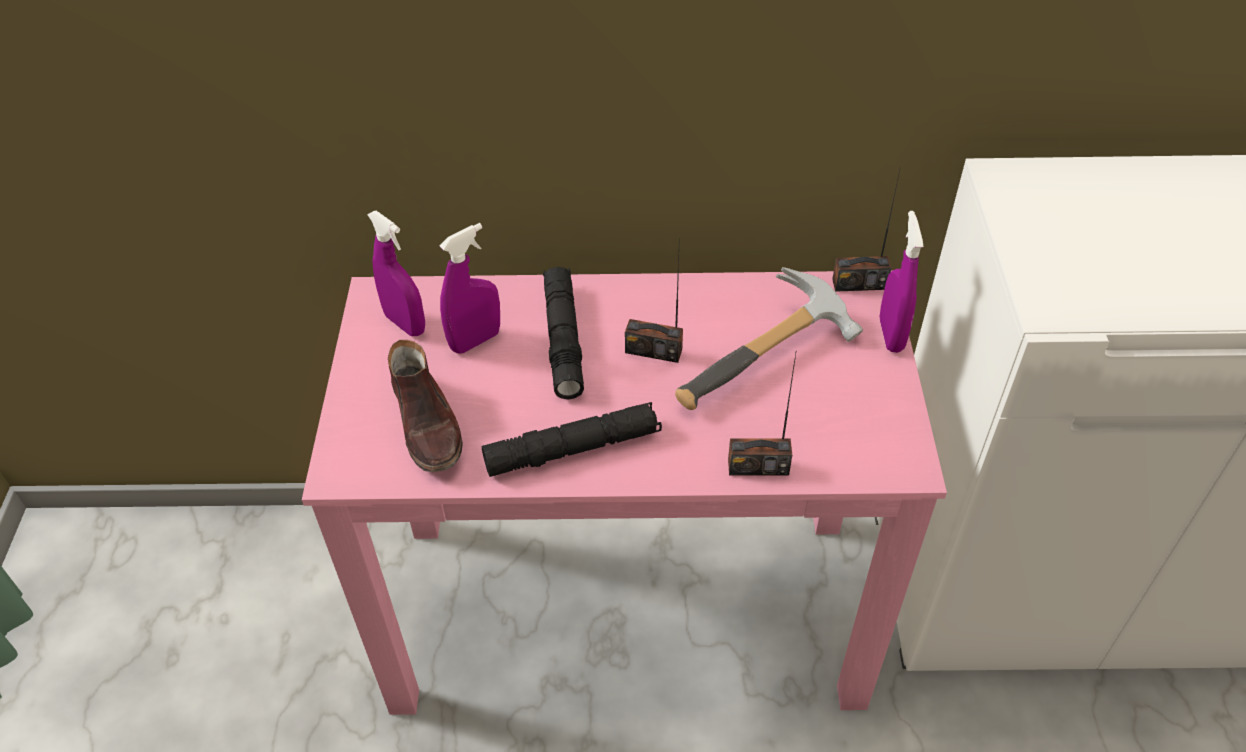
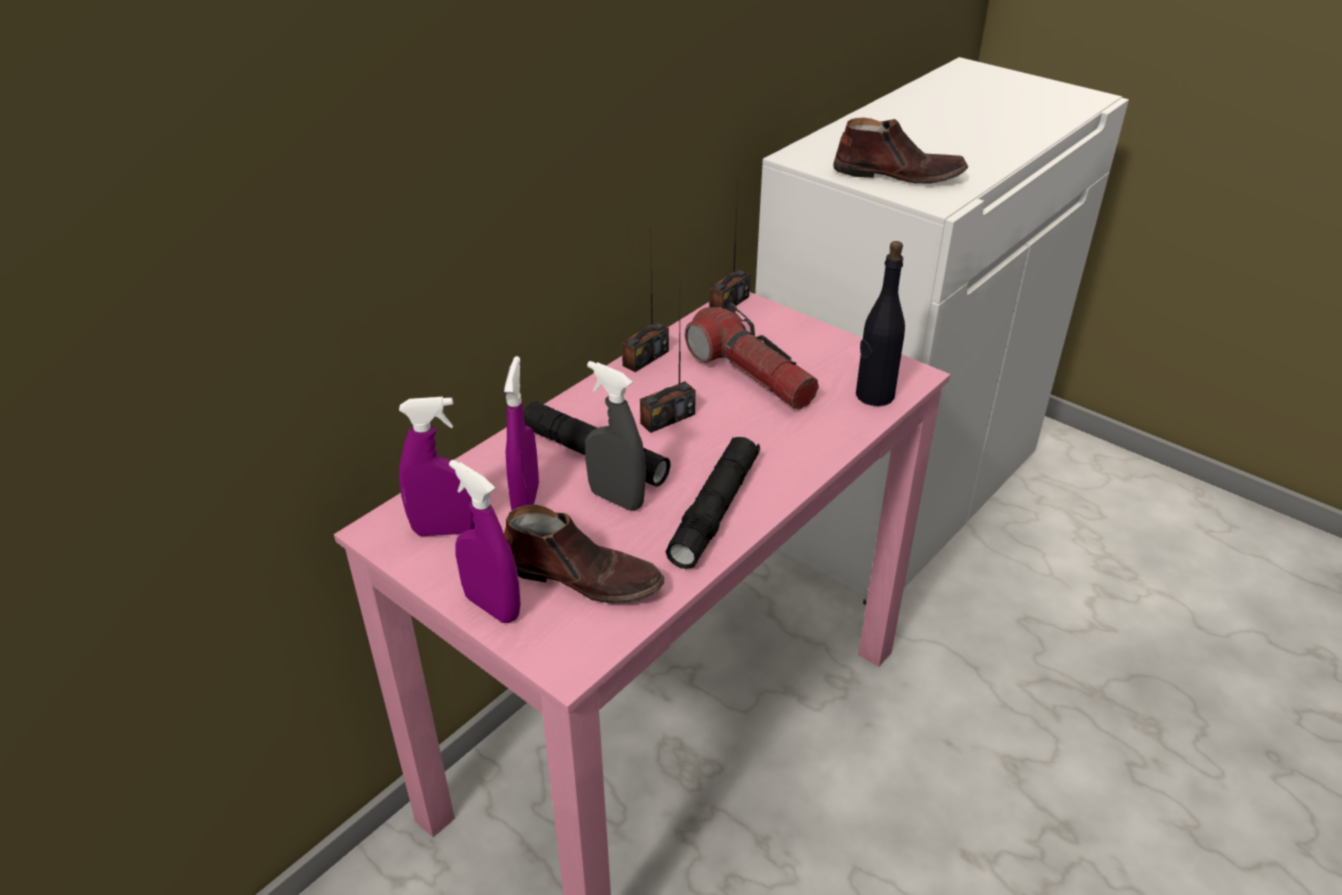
camera: 50 degrees left, 10 degrees down
hammer [675,267,863,410] -> flashlight [685,303,819,410]
radio [728,354,796,476] -> radio moved to [622,263,669,372]
purple spray bottle [880,211,924,353] -> purple spray bottle moved to [449,460,521,623]
none -> grey spray bottle [585,361,646,511]
none -> brown shoe [833,117,968,184]
none -> black bottle [856,241,905,406]

